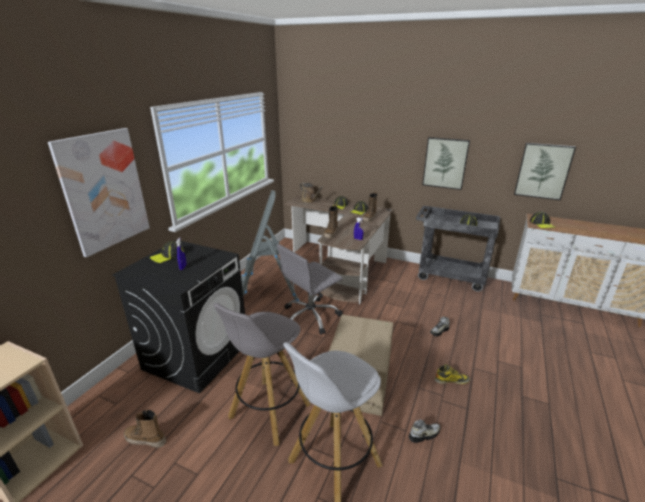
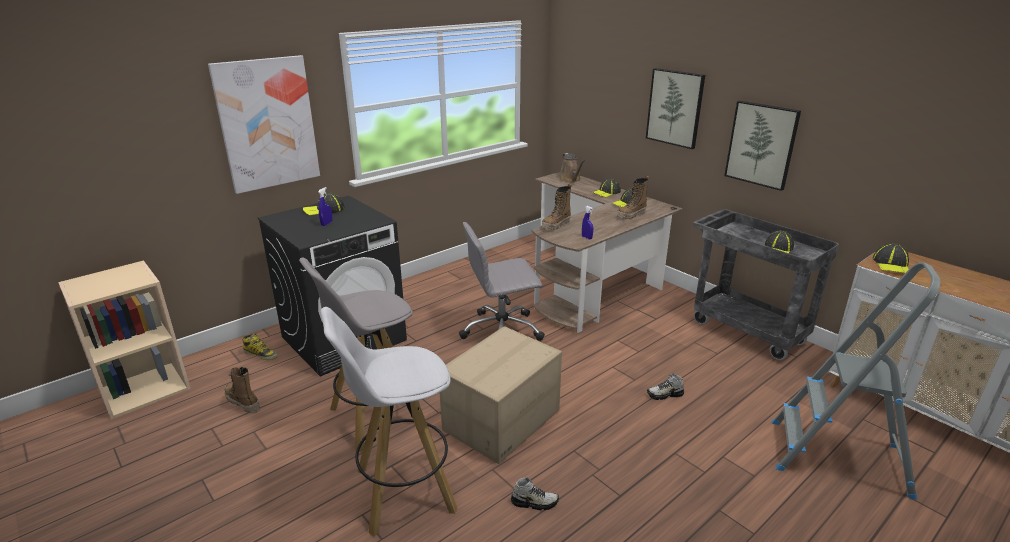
camera: 25 degrees right, 0 degrees up
grey step ladder [241,190,299,301] -> grey step ladder moved to [772,262,941,500]
boot [435,364,470,384] -> boot moved to [242,333,278,360]
picture [514,143,576,200] -> picture moved to [646,68,705,149]

